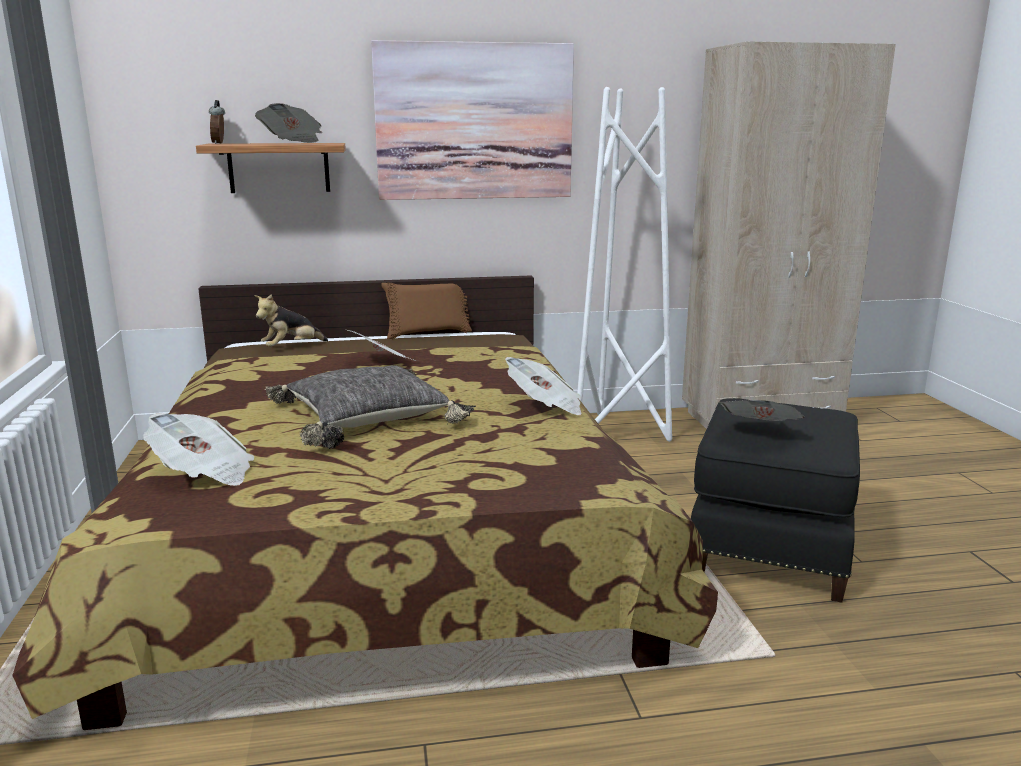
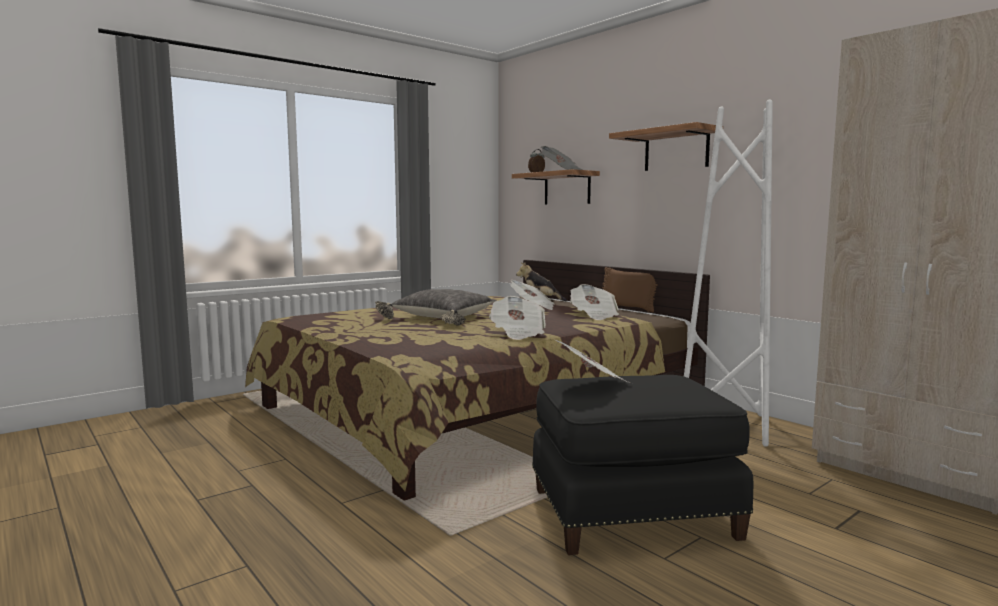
camera: 60 degrees right, 10 degrees down
newspaper [143,413,254,486] -> newspaper moved to [570,284,619,320]
picture [371,40,574,200] -> shelf [609,122,723,171]

